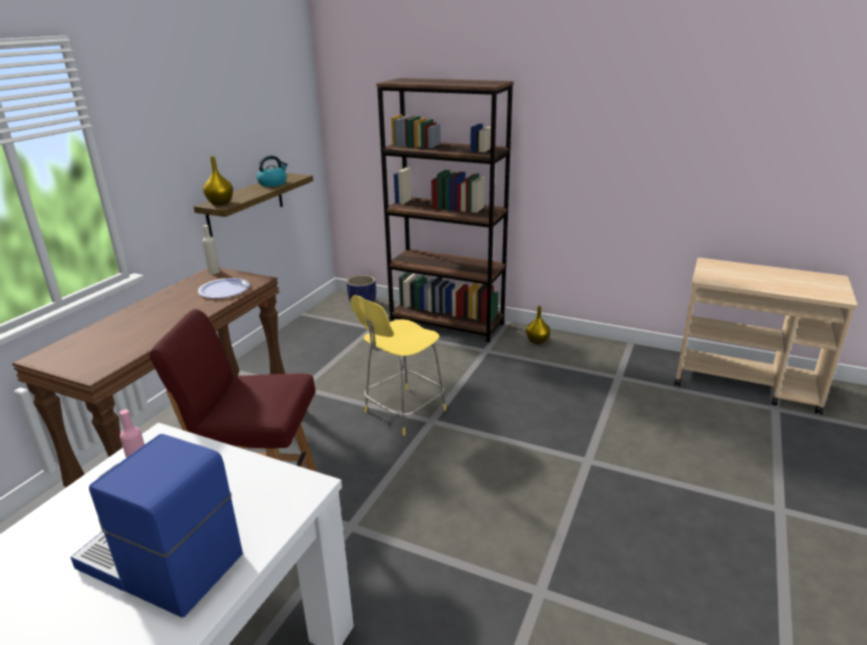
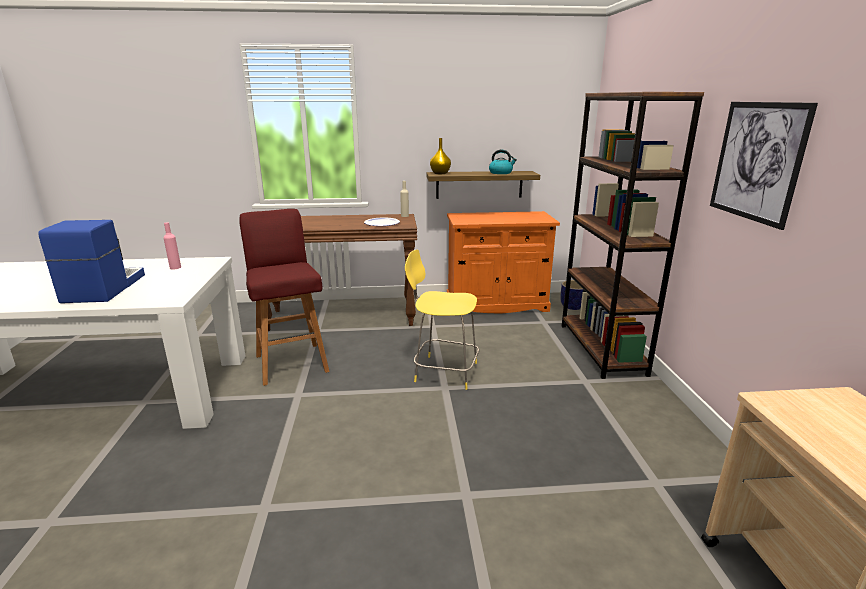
camera: 60 degrees right, 5 degrees down
yellow vase [526,306,550,344] -> none
none -> orange cabinet [447,211,560,313]
none -> picture [710,102,818,230]

